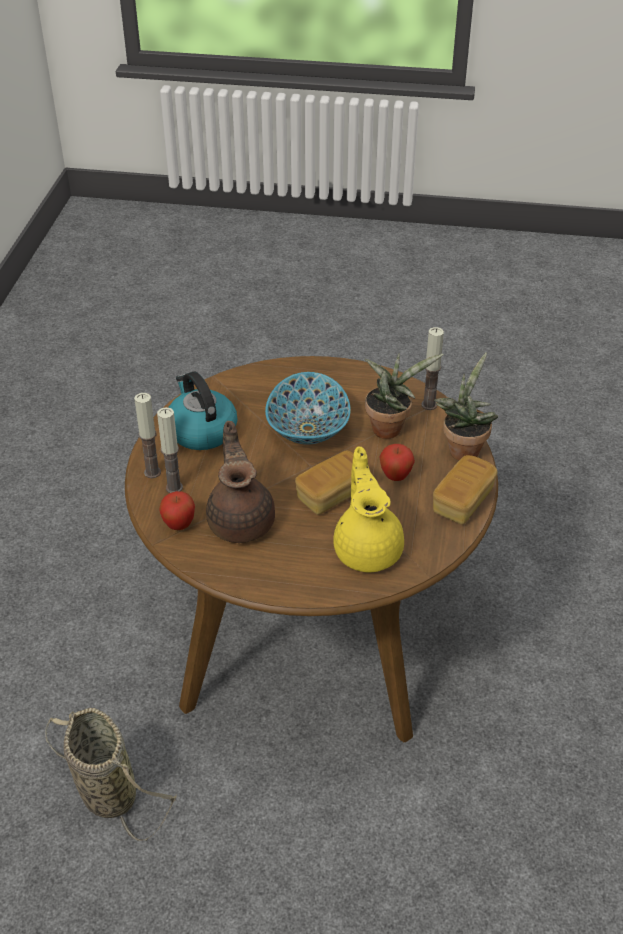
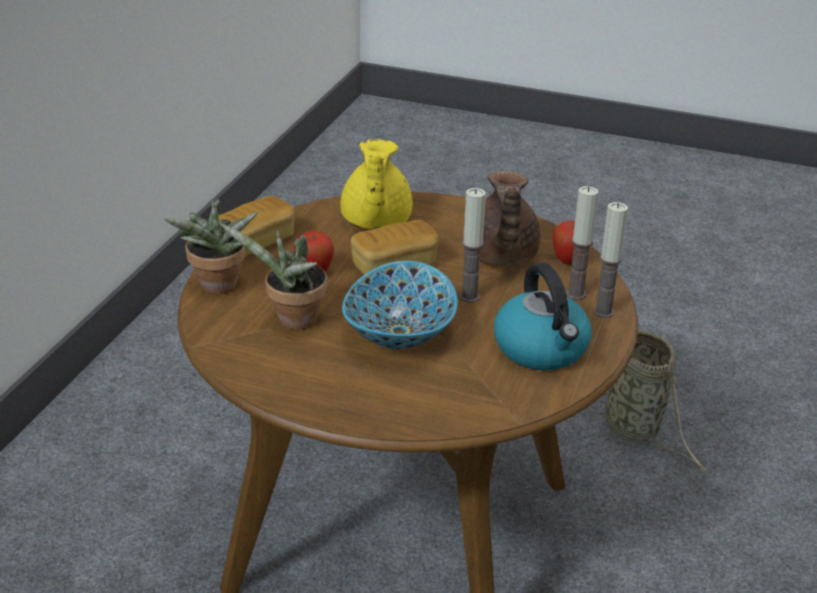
camera: 170 degrees left, 10 degrees down
candle [422,327,444,410] -> candle moved to [460,188,486,303]

